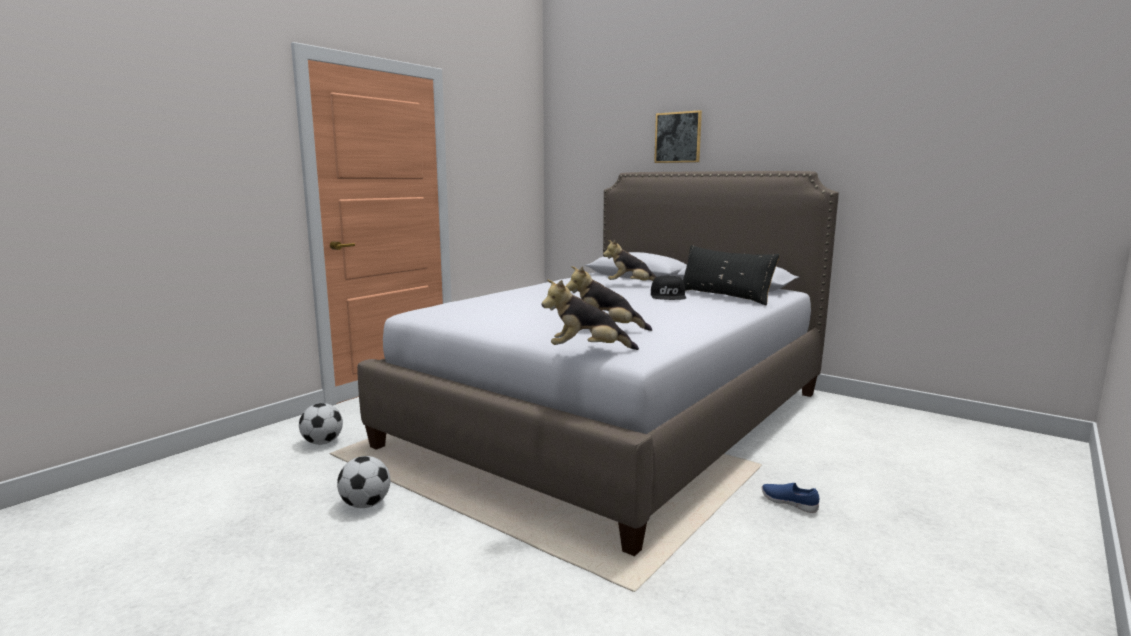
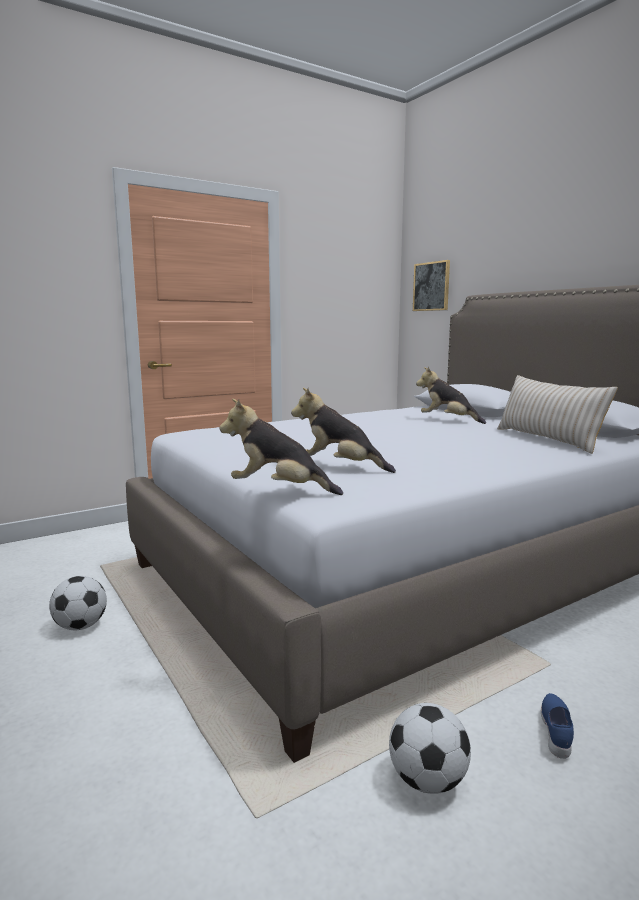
camera: 20 degrees right, 0 degrees up
football [299,403,343,445] -> football moved to [389,703,471,794]
black cap [651,275,687,300] -> none
picture [654,110,702,163] -> picture moved to [413,260,450,311]
black pillow [683,245,780,305] -> beige pillow [497,375,618,454]
blue shoe [762,483,819,513] -> blue shoe turned 45 degrees clockwise [541,693,574,759]

